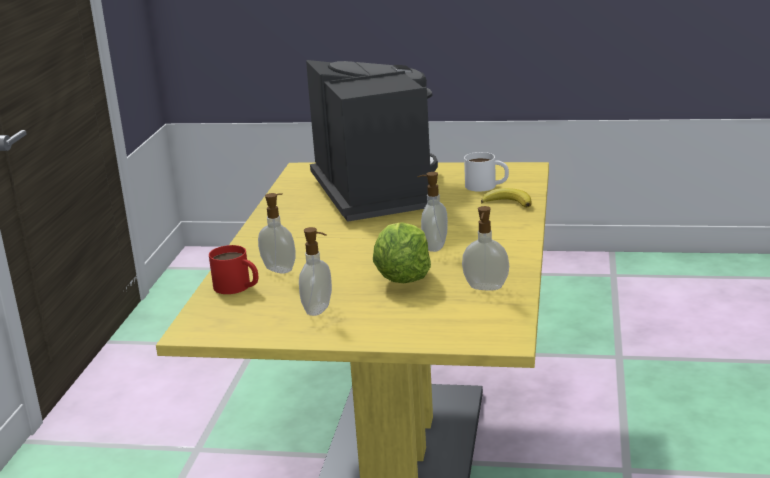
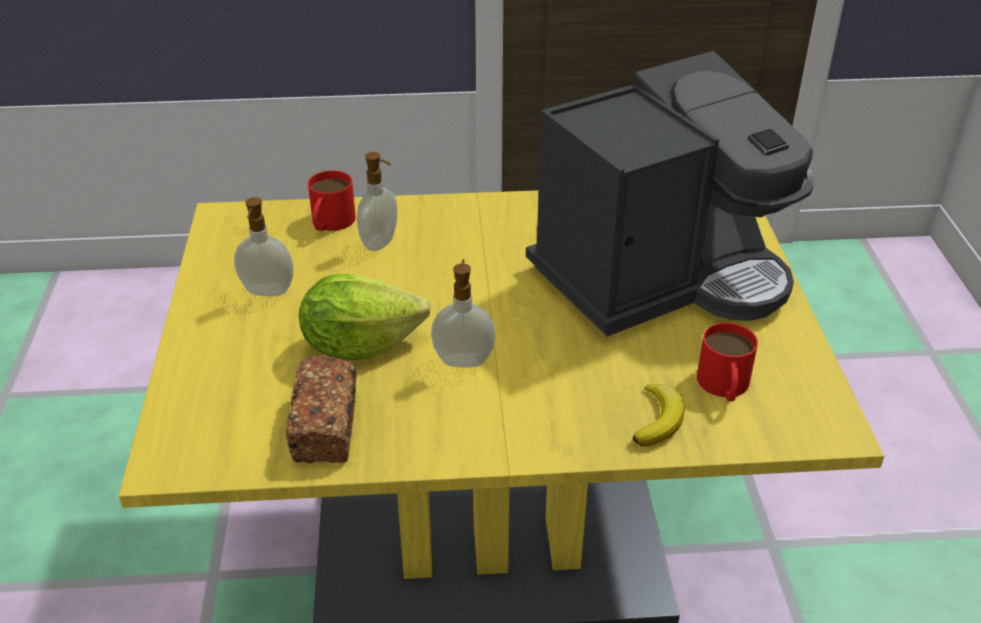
camera: 75 degrees right, 15 degrees up
soap dispenser [462,206,509,290] -> bread [286,355,356,463]
white mug [464,152,509,192] -> red mug [697,323,758,401]

